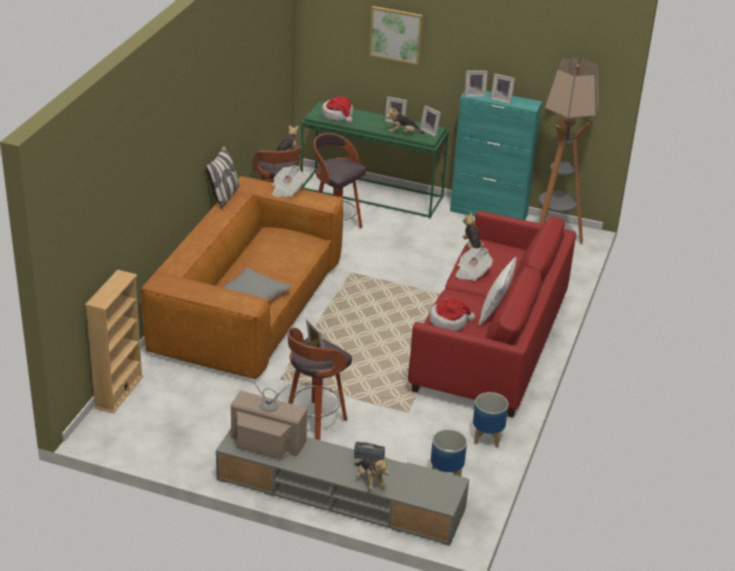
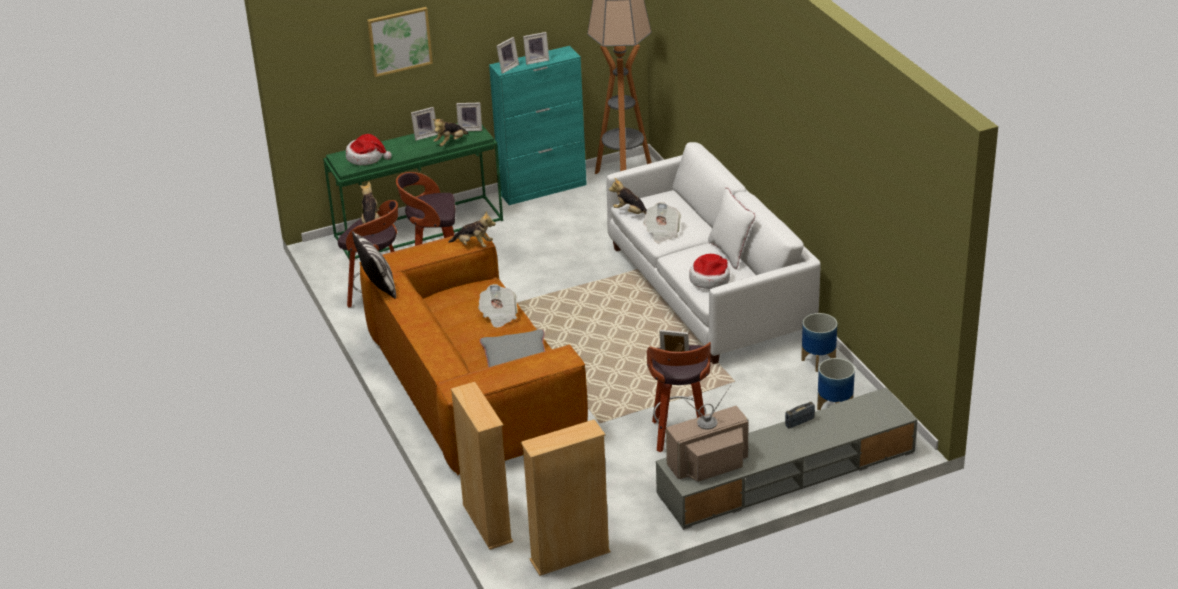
camera: 40 degrees left, 0 degrees up
newspaper [272,165,305,197] -> newspaper moved to [478,284,517,328]
plush toy [354,458,389,490] -> plush toy moved to [448,211,496,247]
red sofa [408,211,576,418] -> white sofa [606,142,821,364]
none -> beige bookcase [521,419,610,576]

